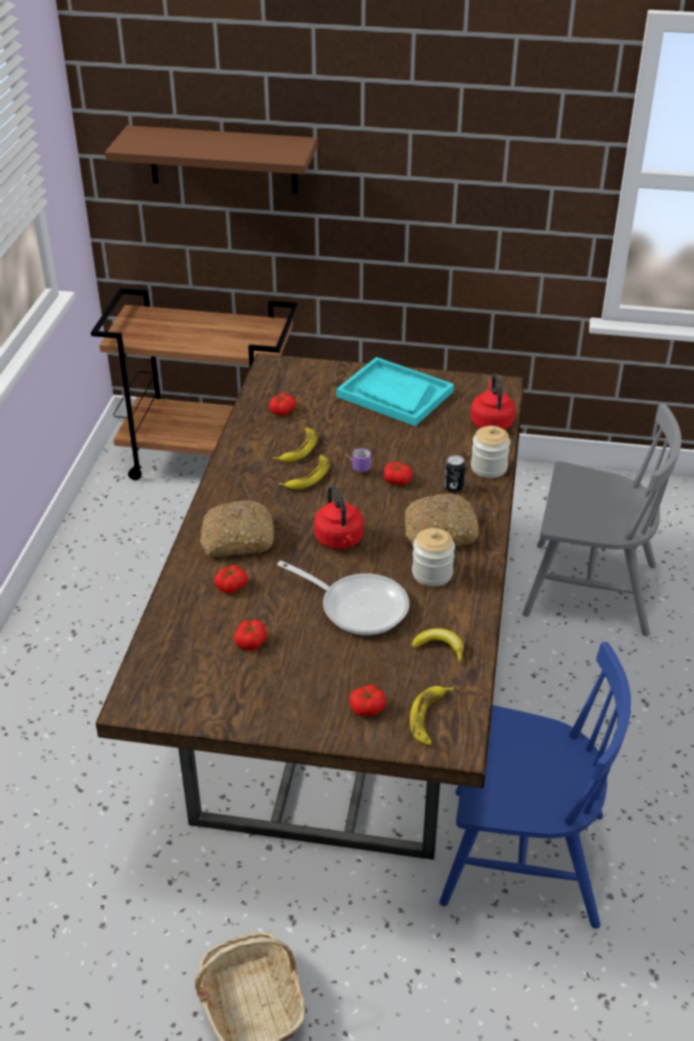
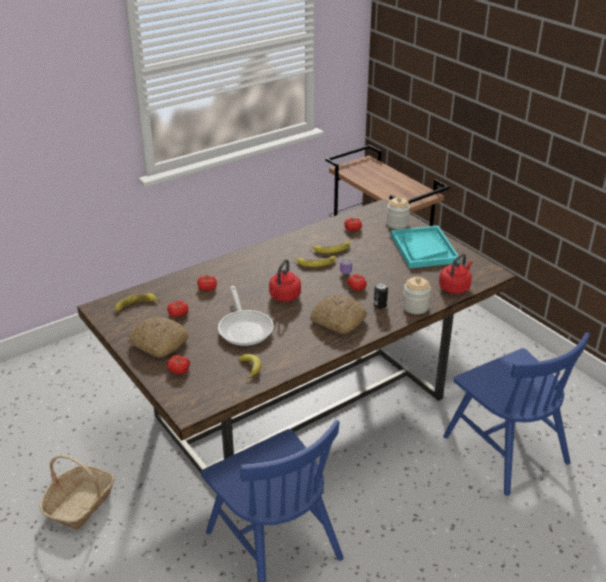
camera: 45 degrees right, 5 degrees down
brown shelf [105,125,318,194] -> none
bread [200,500,274,557] -> bread moved to [128,316,189,358]
banana [410,686,453,746] -> banana moved to [115,293,160,311]
jar [412,528,455,587] -> jar moved to [386,197,410,229]
grey chair [522,404,681,636] -> blue chair [443,332,590,496]

